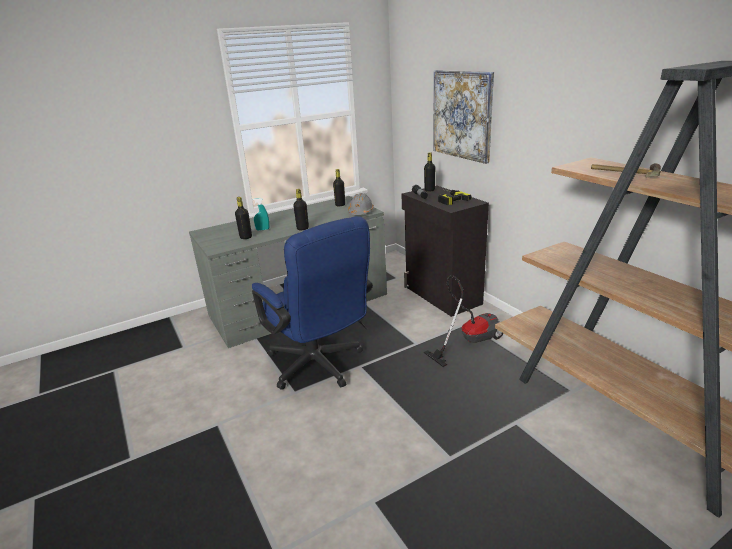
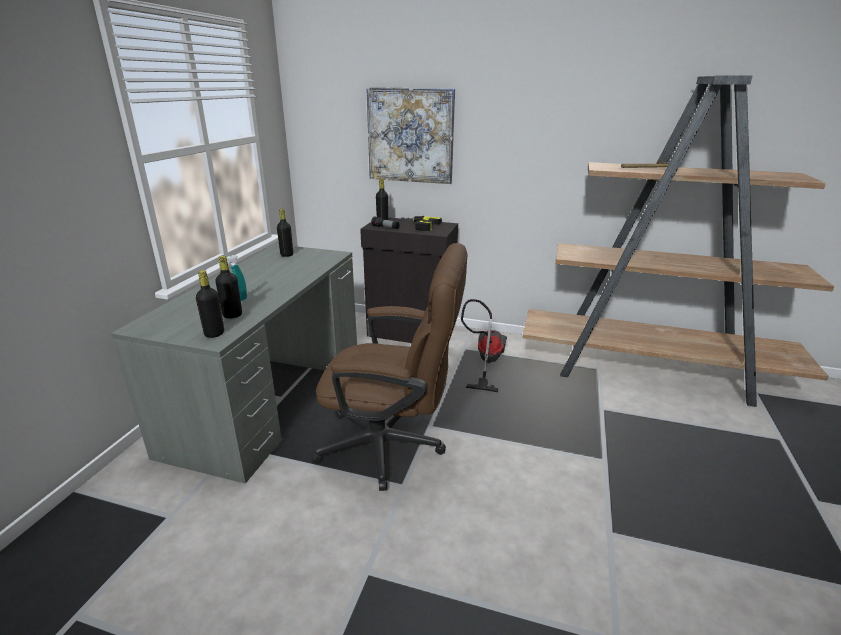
camera: 45 degrees left, 0 degrees up
blue office chair [252,216,373,390] -> brown office chair [311,243,467,491]
black bottle [293,189,309,230] -> black bottle moved to [196,270,224,338]
grey hard hat [348,193,374,215] -> none

